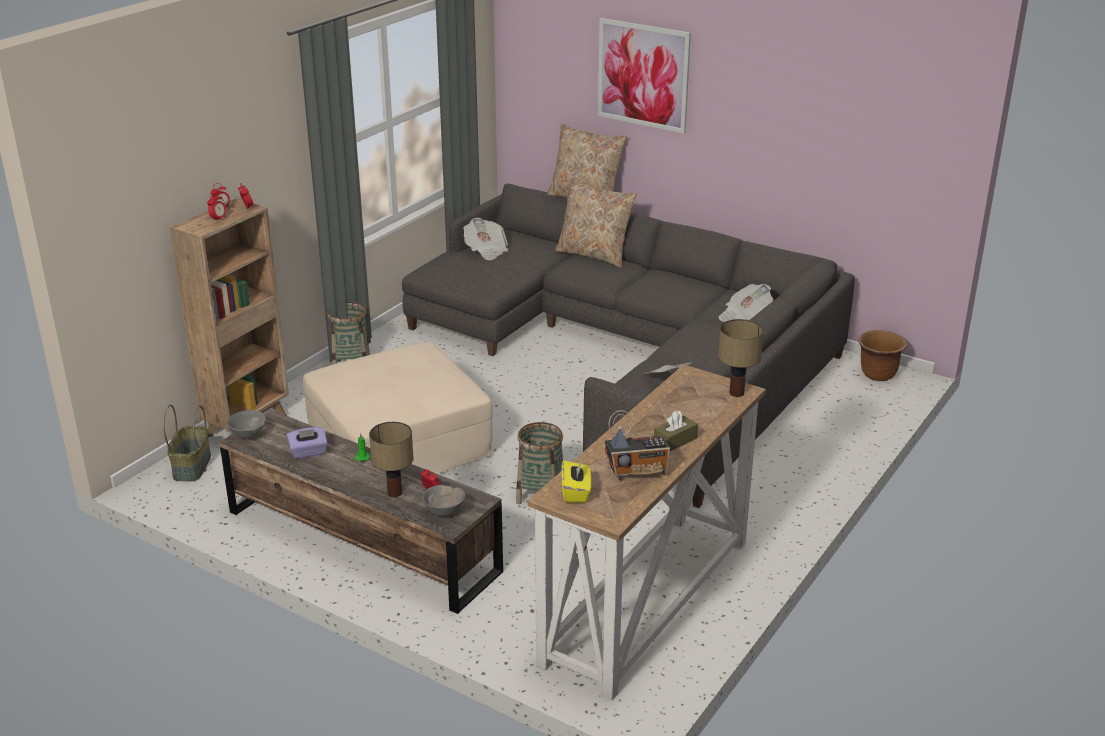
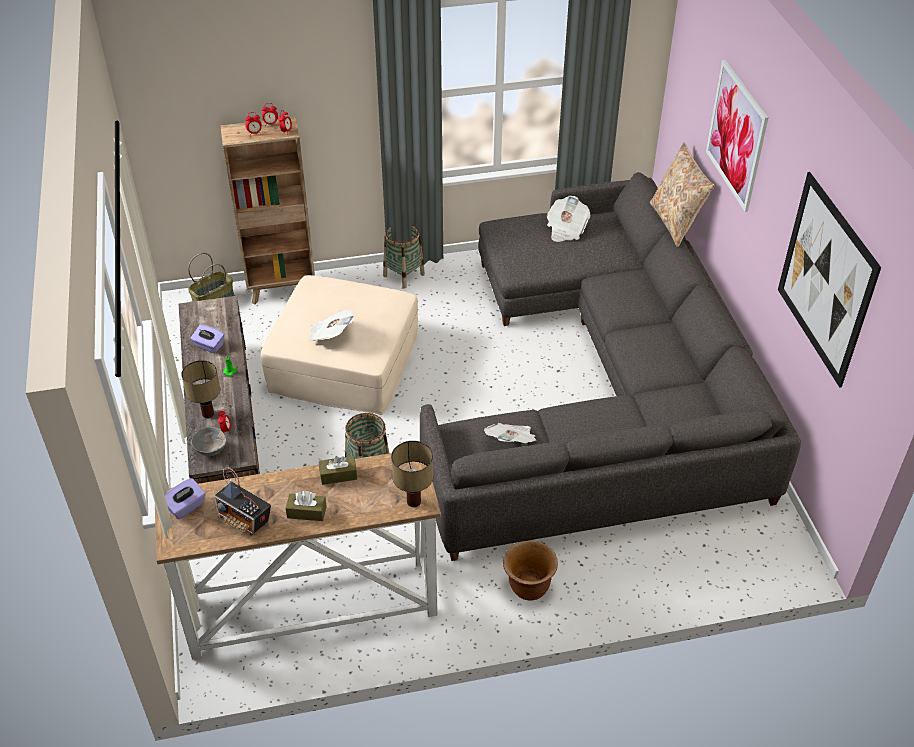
camera: 45 degrees right, 15 degrees up
grey bowl [227,410,266,439] -> none
beige pillow [555,179,637,268] -> none
yellow tissue box [562,459,591,503] -> purple tissue box [165,478,206,519]
newspaper [718,284,773,322] -> newspaper moved to [309,309,354,341]
brown planter [858,330,907,381] -> brown planter moved to [503,541,558,600]
none -> brown tissue box [319,456,357,485]
none -> picture [778,172,881,388]

